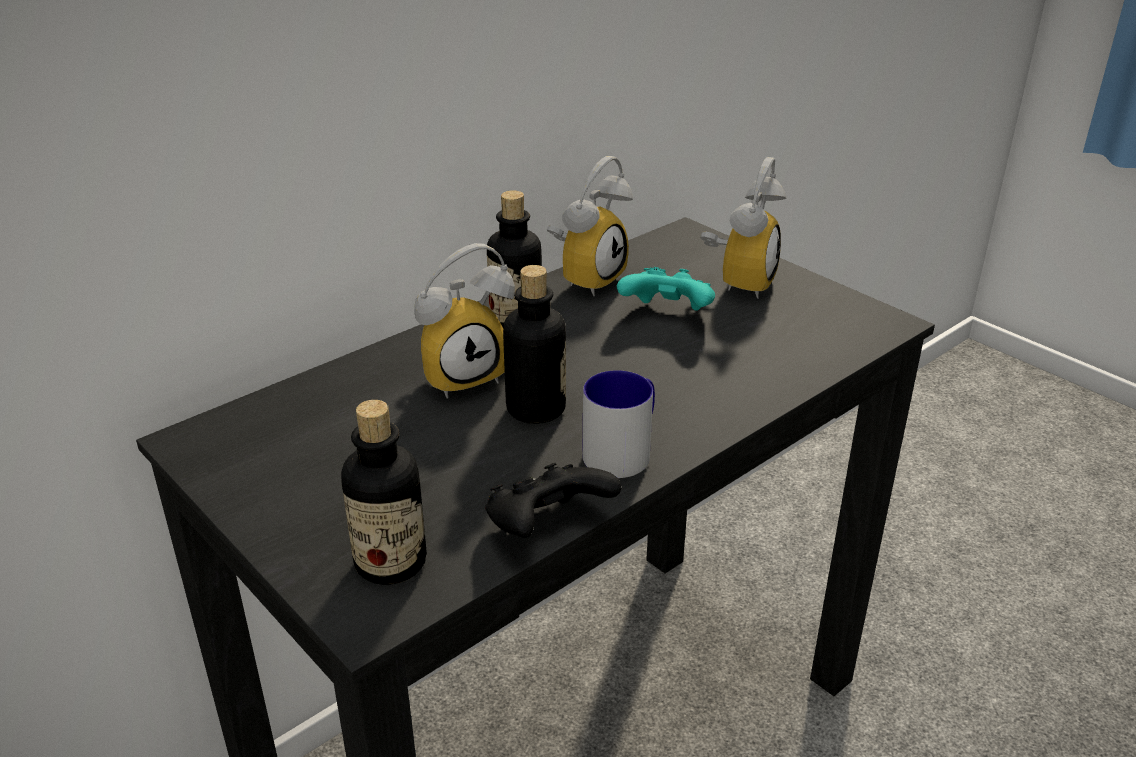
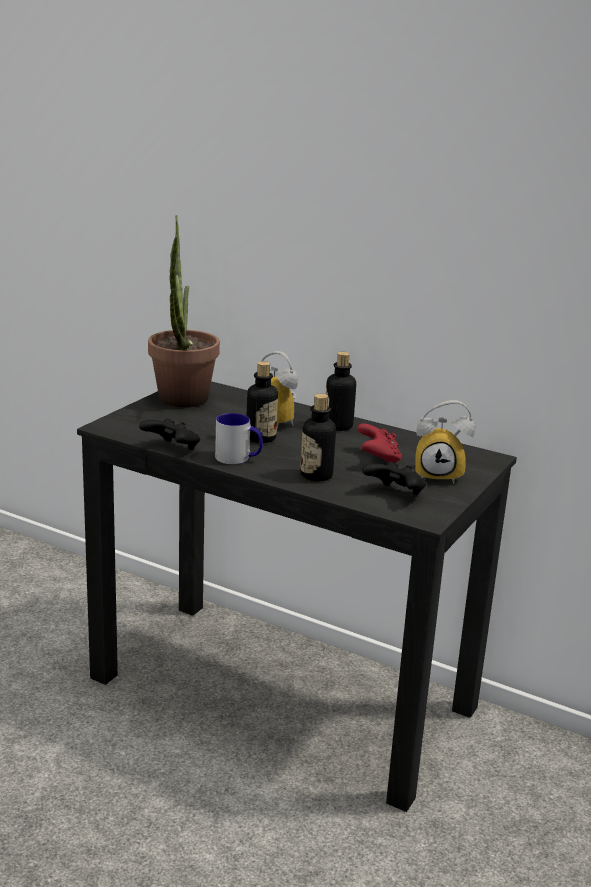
camera: 70 degrees right, 10 degrees down
bottle [341,400,427,585] -> bottle moved to [300,394,336,481]
alarm clock [547,156,633,296] -> none
turquoise game controller [617,267,715,311] -> red game controller [357,423,402,463]
none -> potted plant [148,215,220,408]
none -> black game controller [362,462,427,495]

